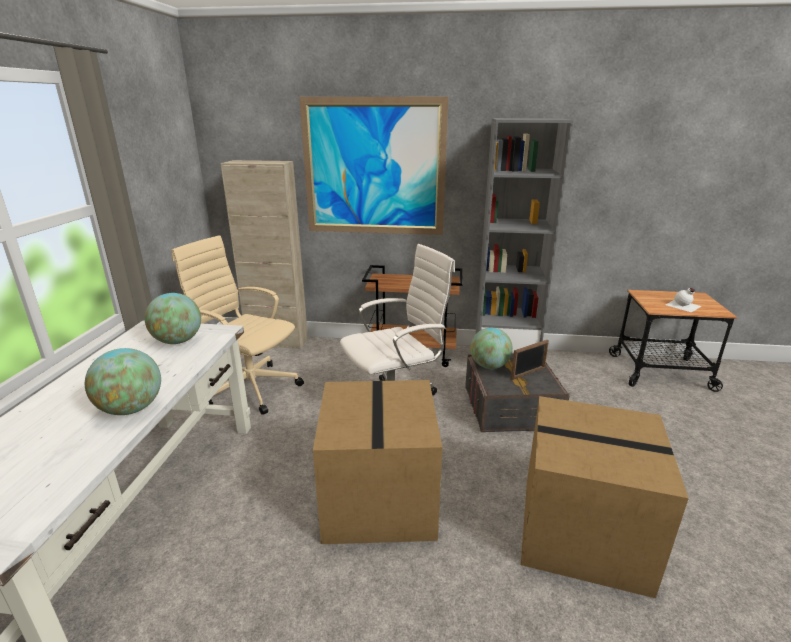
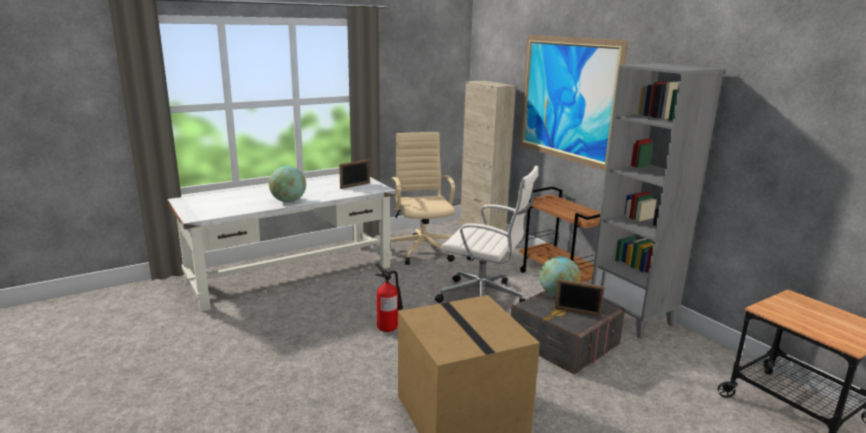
camera: 50 degrees right, 5 degrees down
globe [145,293,201,344] -> picture frame [339,159,370,189]
cardboard box [313,380,442,544] -> fire extinguisher [375,263,403,332]
white bottle [666,288,702,312] -> none

